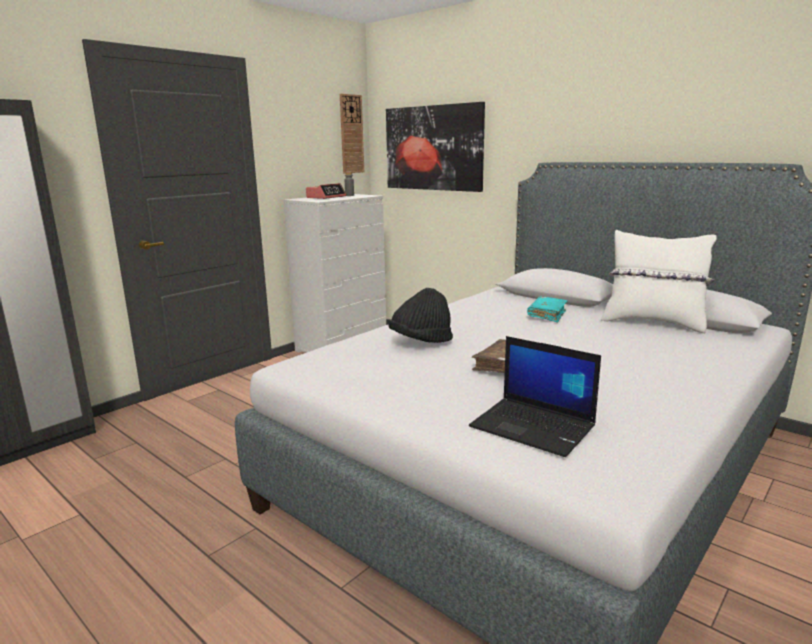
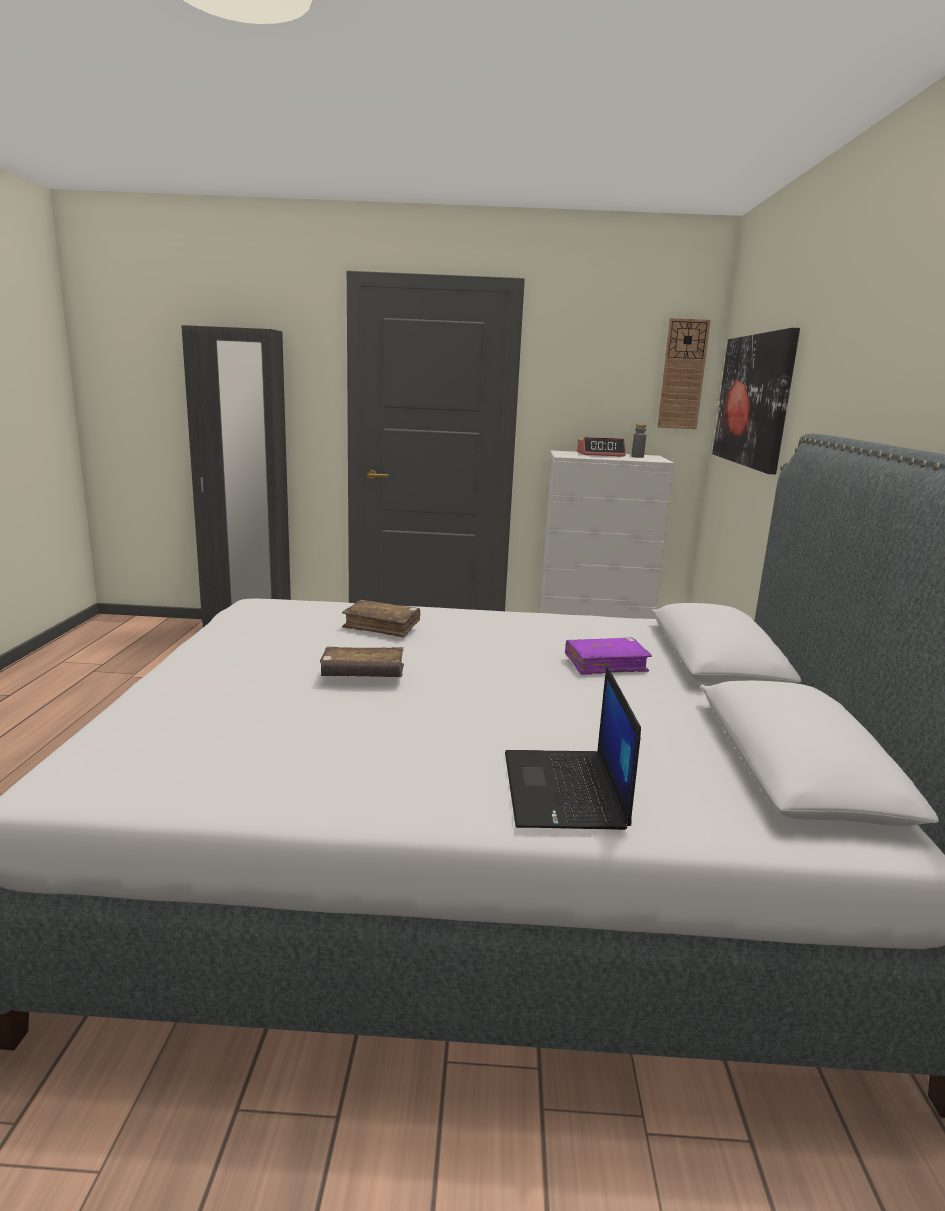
camera: 50 degrees right, 0 degrees up
black hat [389,288,453,343] -> brown book [342,600,420,638]
laptop [469,336,601,457] -> laptop moved to [505,666,641,830]
turquoise book [527,296,567,322] -> purple book [565,637,652,675]
white pillow [601,230,717,333] -> none

